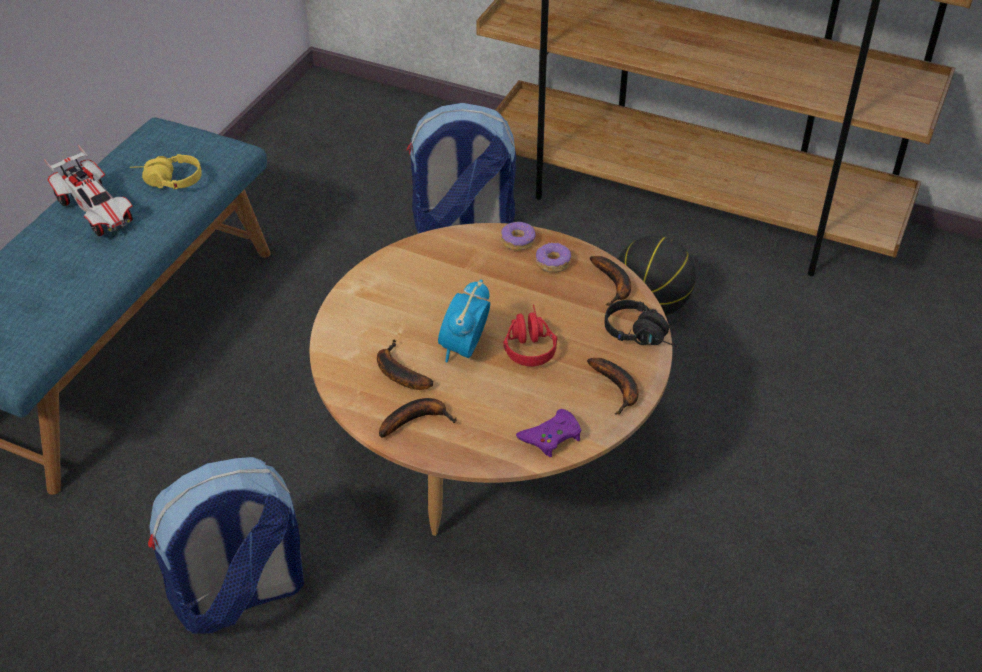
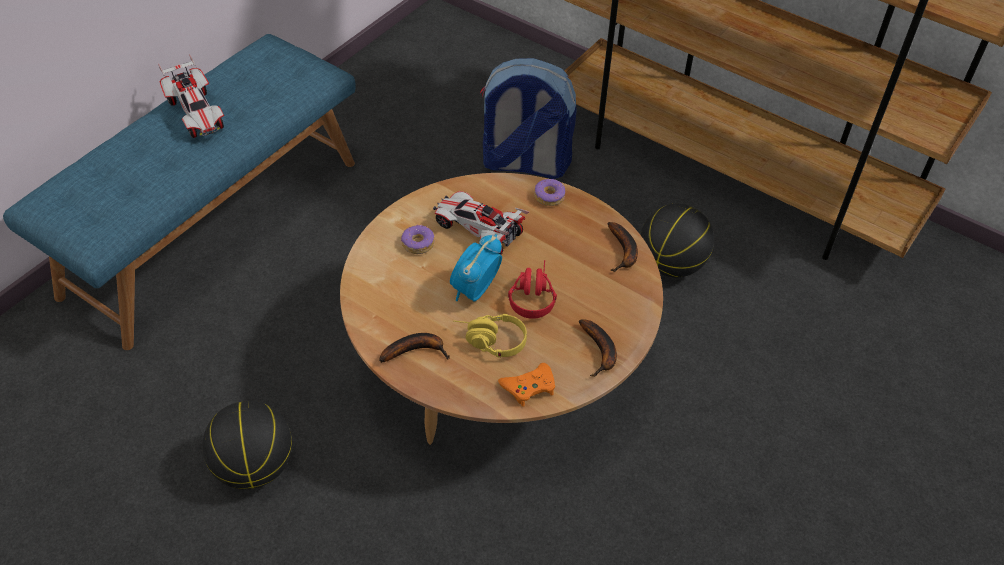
camera: 10 degrees right, 5 degrees up
yellow headphones [130,154,202,189] -> yellow headphones moved to [453,314,527,358]
backpack [148,457,304,634] -> basketball [202,401,292,489]
banana [377,339,433,390] -> none
purple game controller [516,409,581,457] -> orange game controller [498,363,555,407]
donut [536,242,571,273] -> donut moved to [401,225,434,254]
black headphones [605,300,677,347] -> none
none -> toy car [433,191,529,255]

